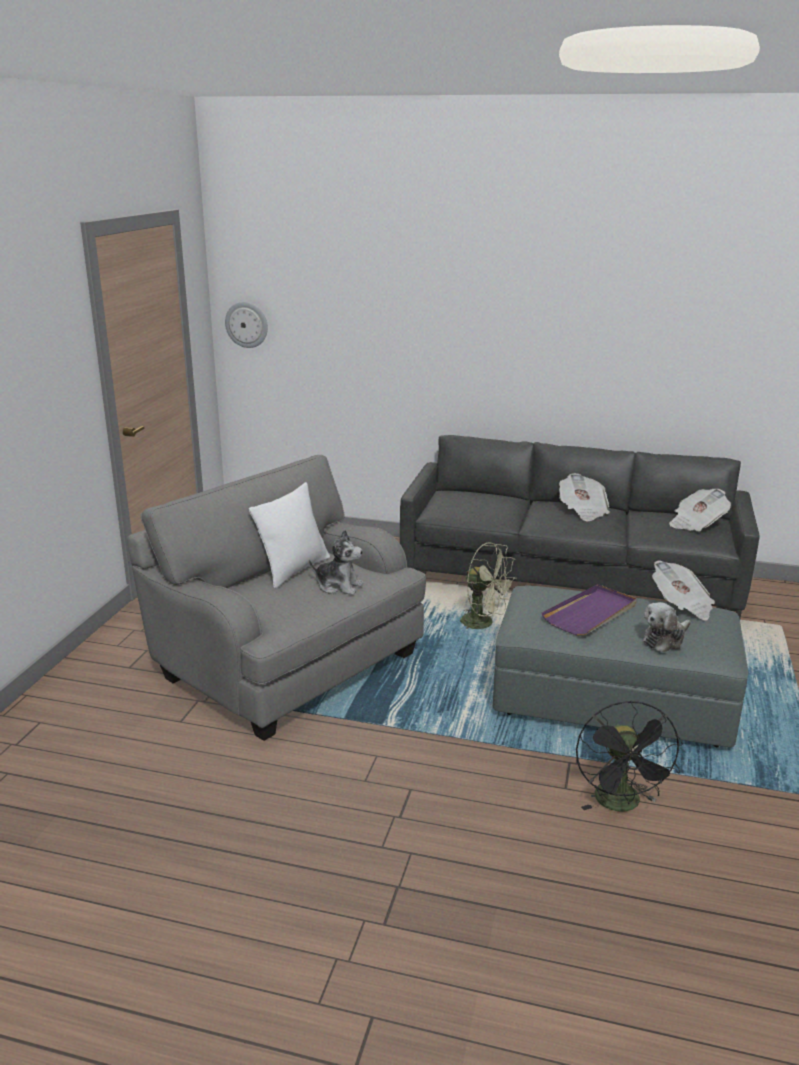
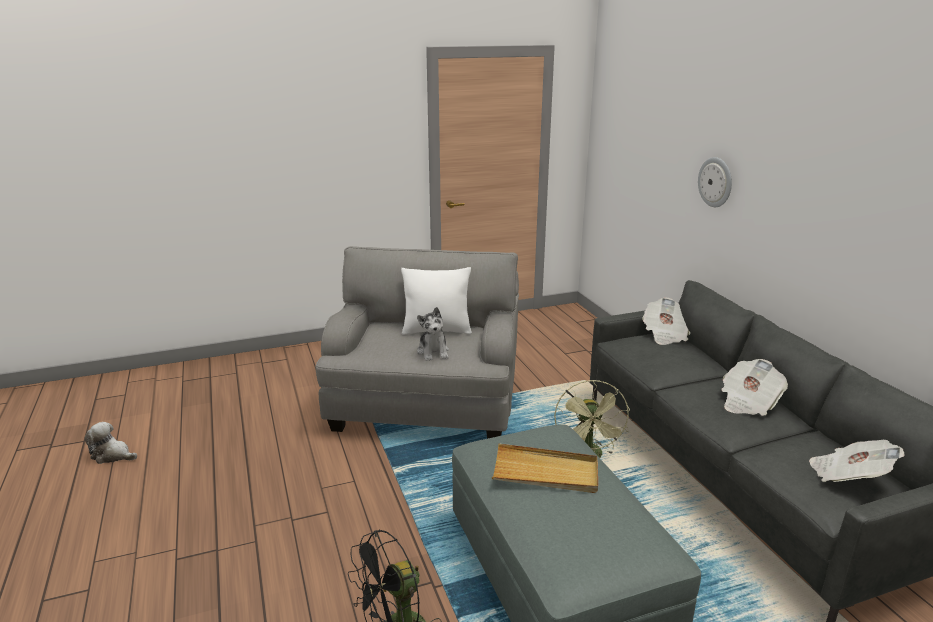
camera: 55 degrees right, 0 degrees up
wall clock [225,302,268,348] -> wall clock moved to [698,157,732,207]
purple tray [542,584,637,635] -> beige tray [492,443,598,493]
plush toy [643,602,691,653] -> plush toy moved to [85,422,137,464]
newspaper [652,560,715,621] -> newspaper moved to [642,298,690,345]

